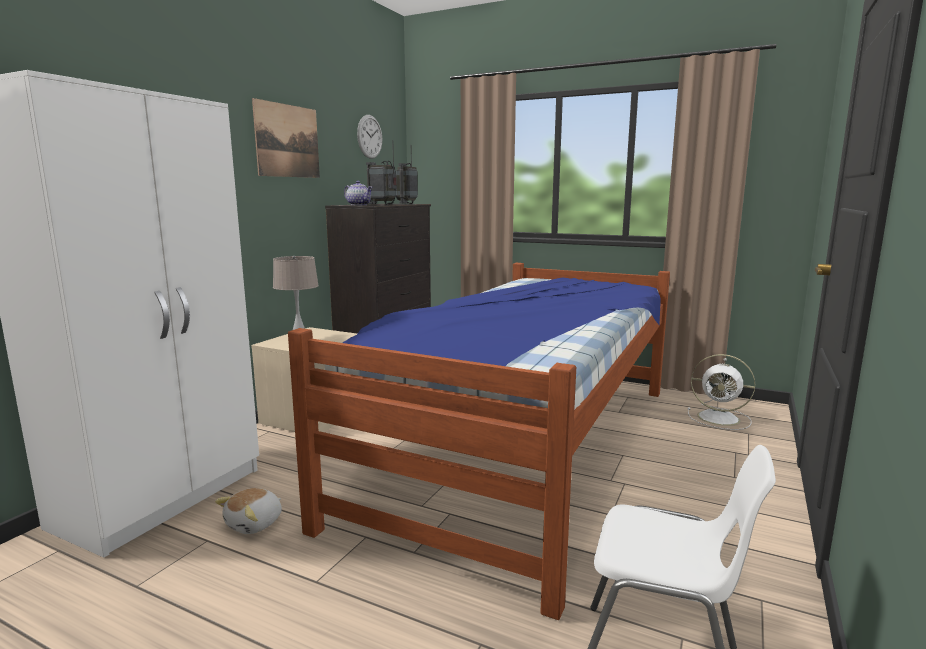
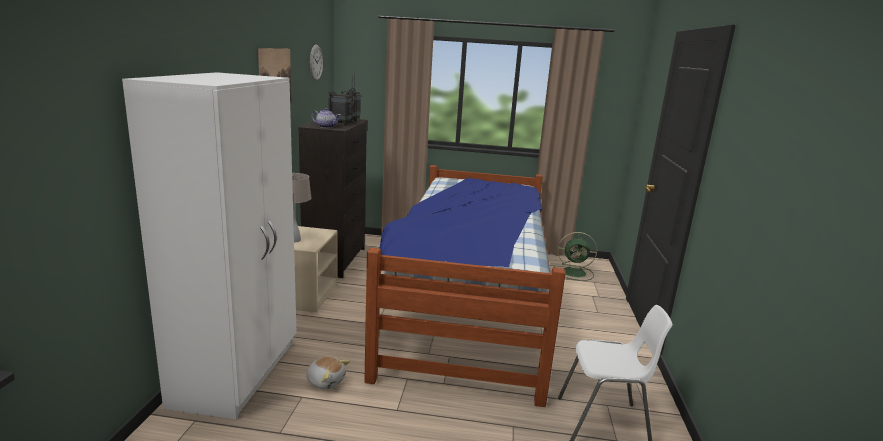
camera: 20 degrees left, 5 degrees up
plush toy [215,488,282,534] -> plush toy turned 75 degrees counterclockwise [306,357,350,390]
white fan [688,354,755,430] -> green fan [558,232,597,281]

